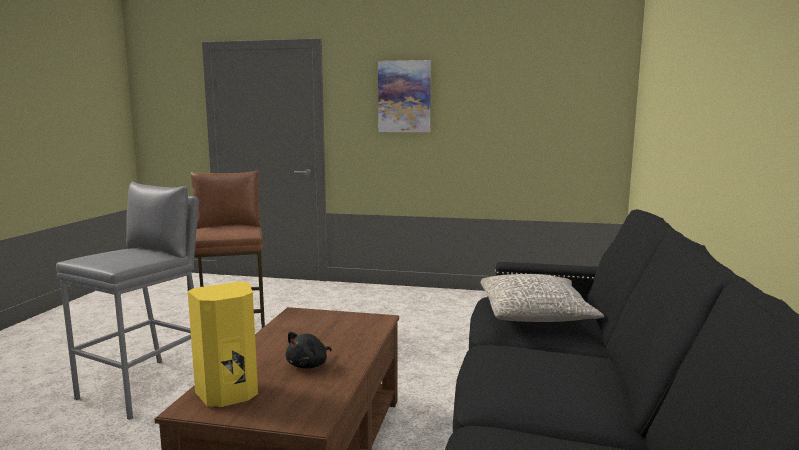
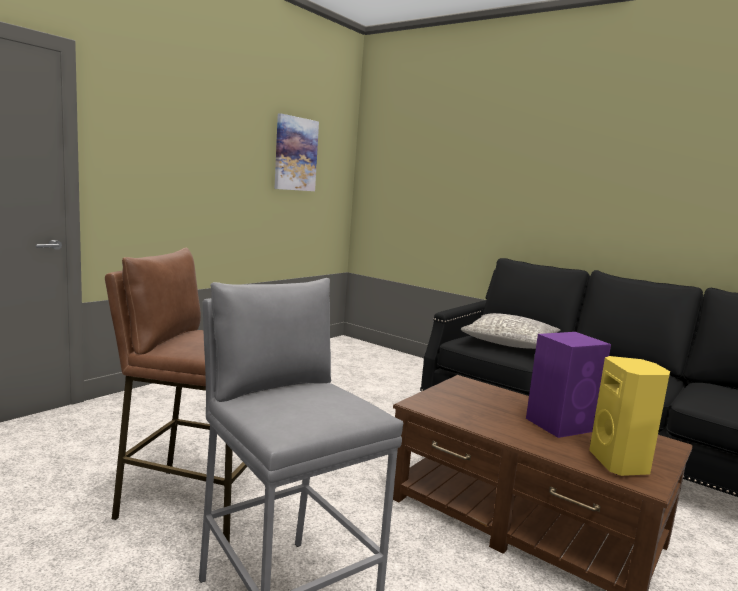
camera: 65 degrees left, 0 degrees up
black plush toy [286,332,332,368] -> purple speaker [526,332,611,438]
picture [378,60,431,132] -> picture moved to [274,113,319,191]

